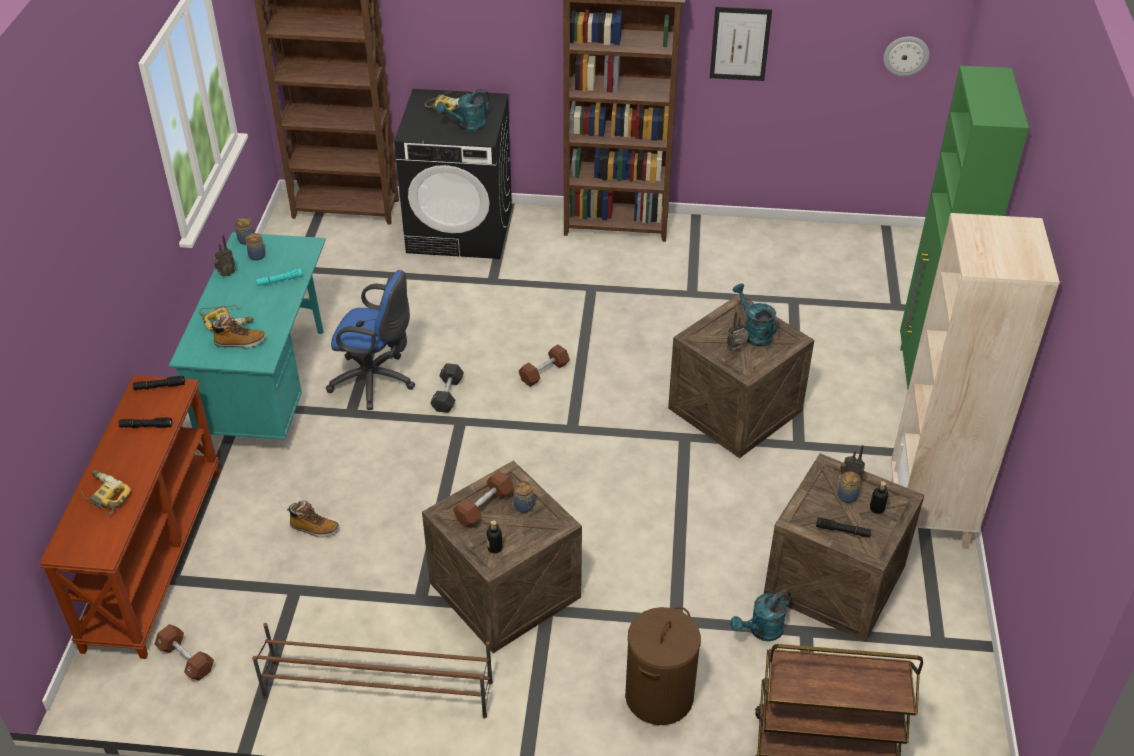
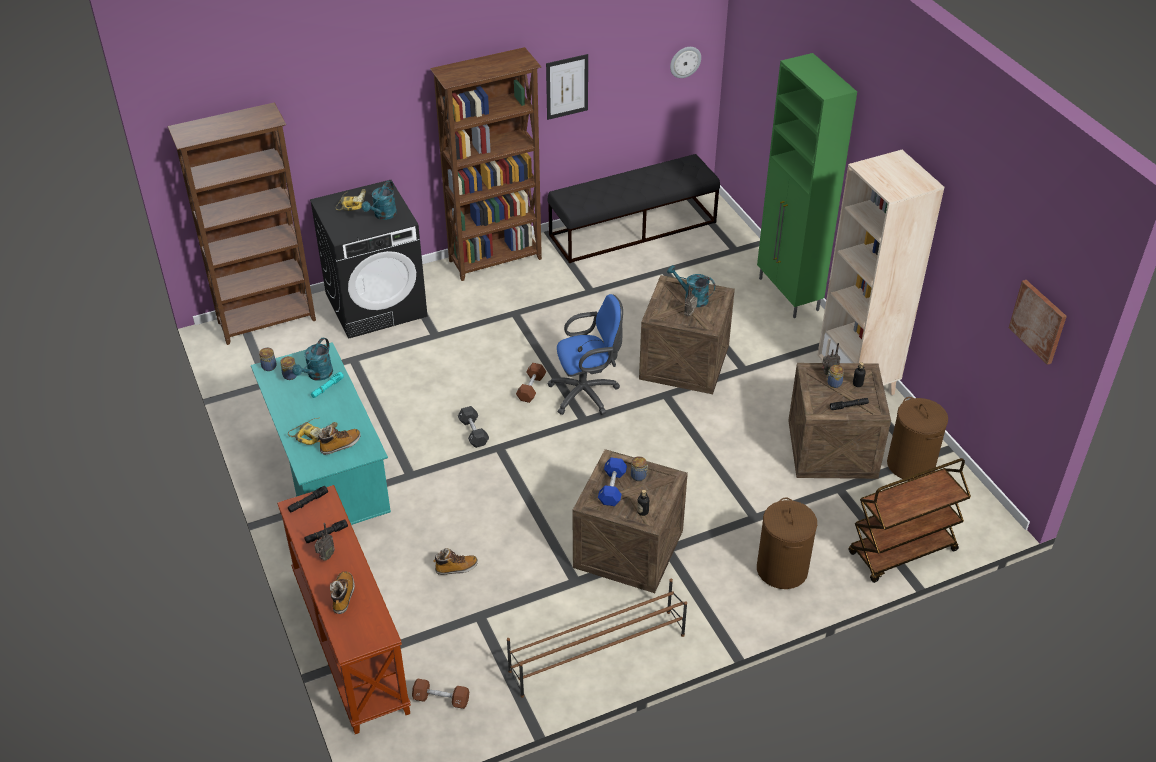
camera: 30 degrees left, 0 degrees up
power drill [80,470,131,515] -> boot [330,572,355,614]
radio [213,235,236,276] -> radio moved to [315,523,335,561]
blue office chair [326,270,415,410] -> blue office chair moved to [547,294,623,415]
brown dumbbell [453,470,514,528] -> blue dumbbell [598,457,627,506]
turquoise watering can [730,589,791,641] -> turquoise watering can moved to [292,337,333,381]
none -> black bench [548,154,720,263]
none -> brown laundry basket [887,397,948,481]
none -> picture [1009,280,1067,365]

